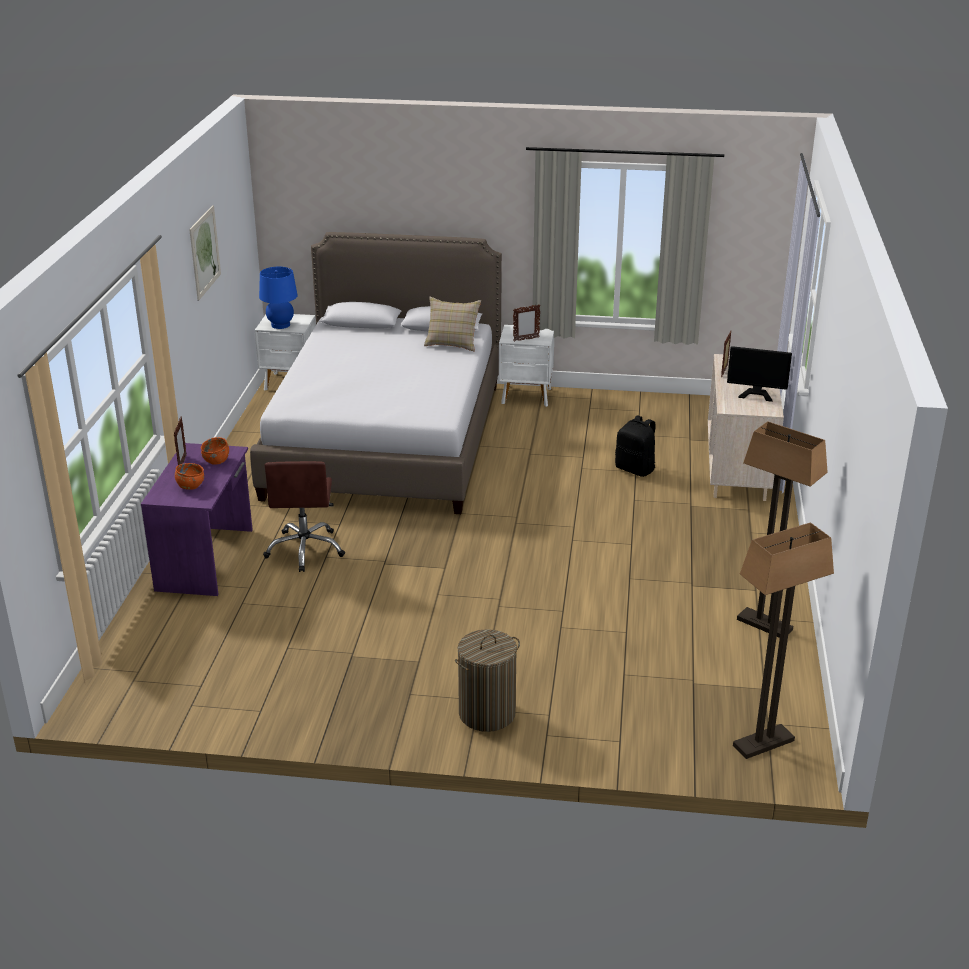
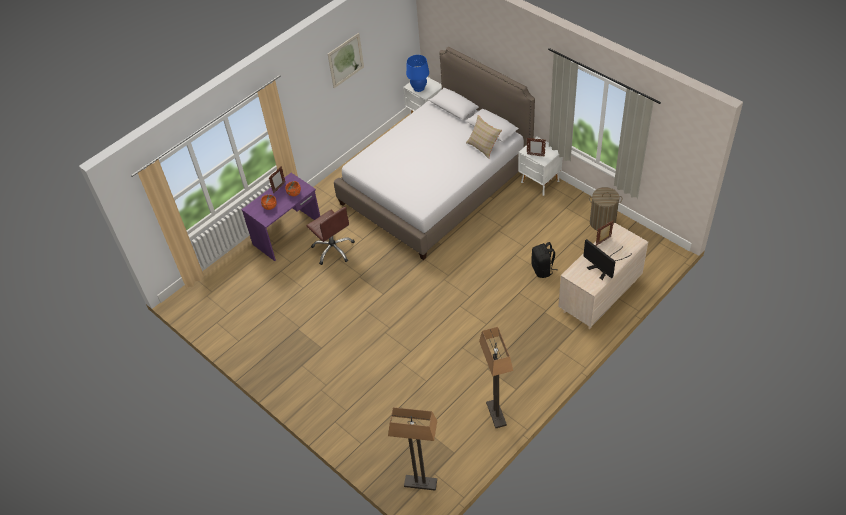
camera: 40 degrees right, 20 degrees up
brown office chair [263,461,345,572] -> brown office chair turned 75 degrees counterclockwise [307,207,355,265]
laundry basket [455,629,520,732] -> laundry basket moved to [589,187,623,231]

